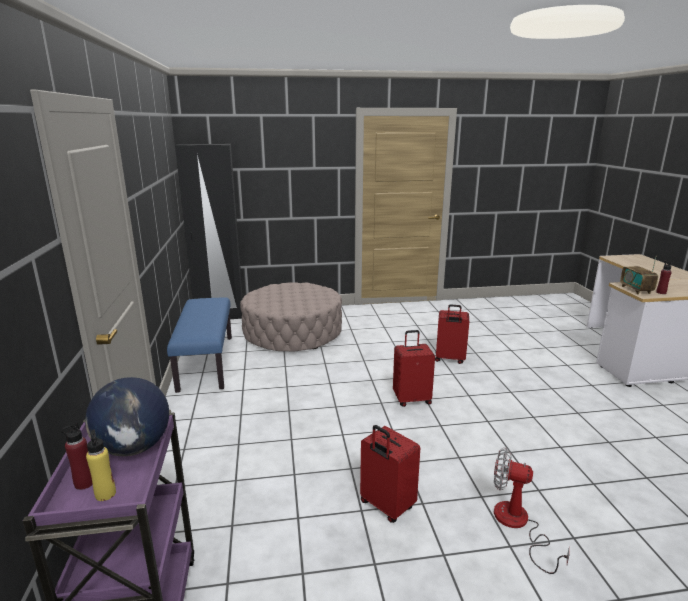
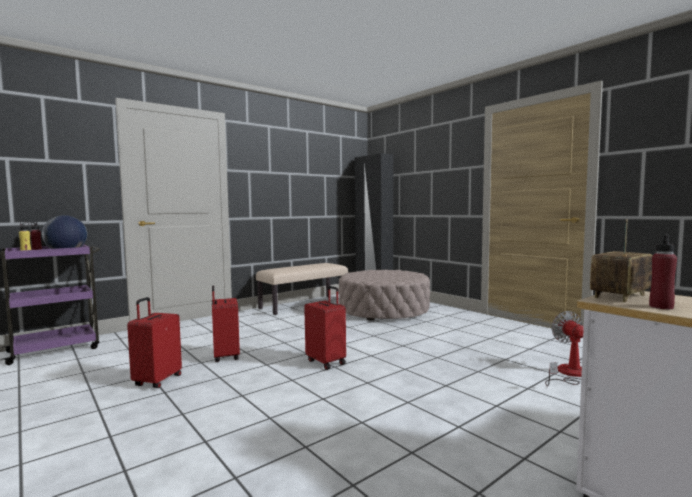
camera: 60 degrees right, 15 degrees down
blue bench [167,297,232,393] -> beige bench [256,263,348,315]
red suitcase [435,304,469,364] -> red suitcase moved to [212,286,240,362]
fan [494,448,570,574] -> fan moved to [545,311,584,387]

